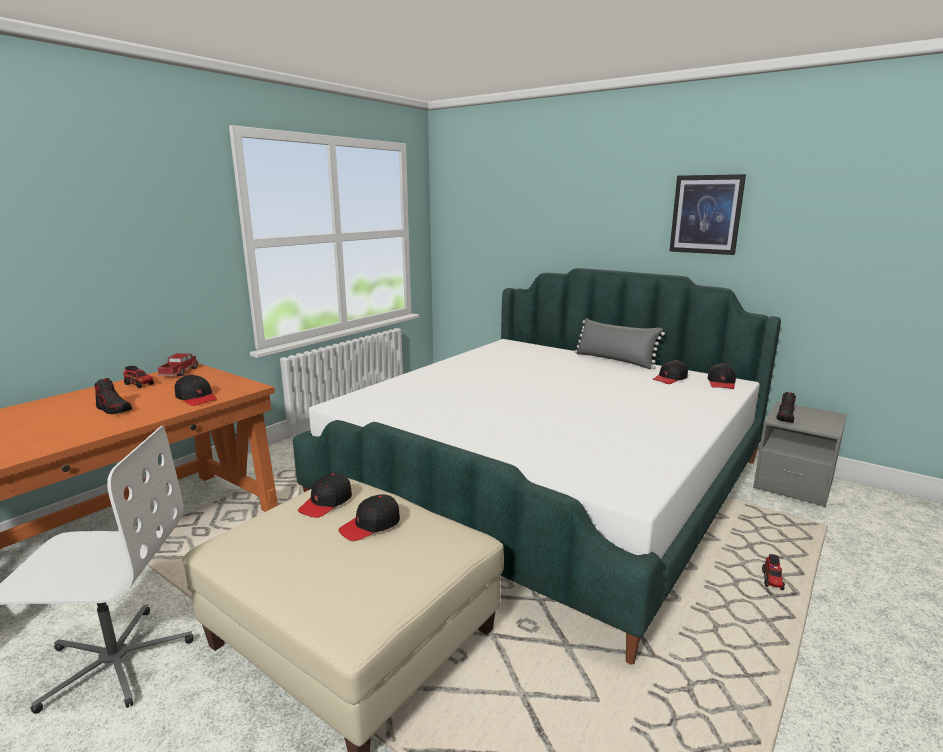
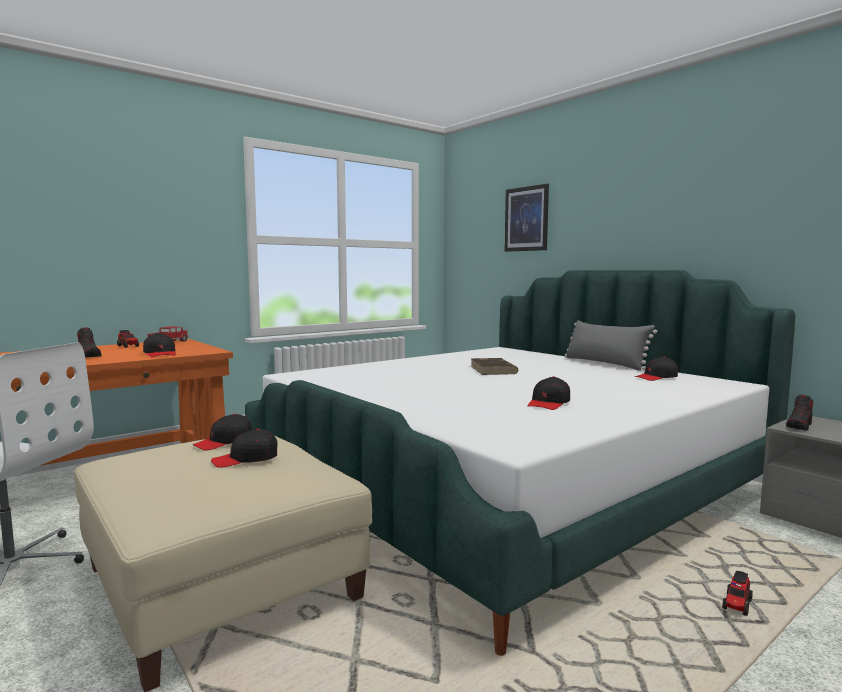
camera: 15 degrees right, 10 degrees down
picture [669,174,746,255] -> picture moved to [505,184,549,252]
black cap [707,363,736,389] -> black cap moved to [528,376,570,410]
none -> brown book [471,358,518,375]

